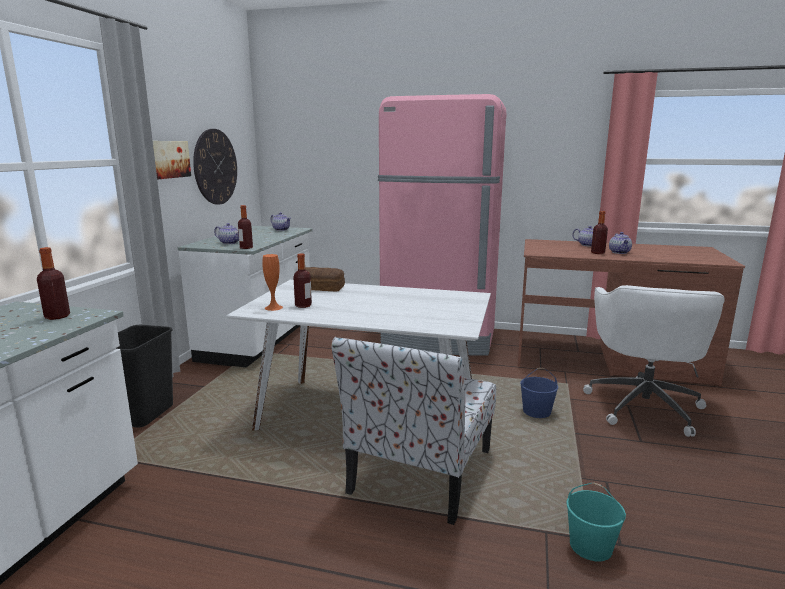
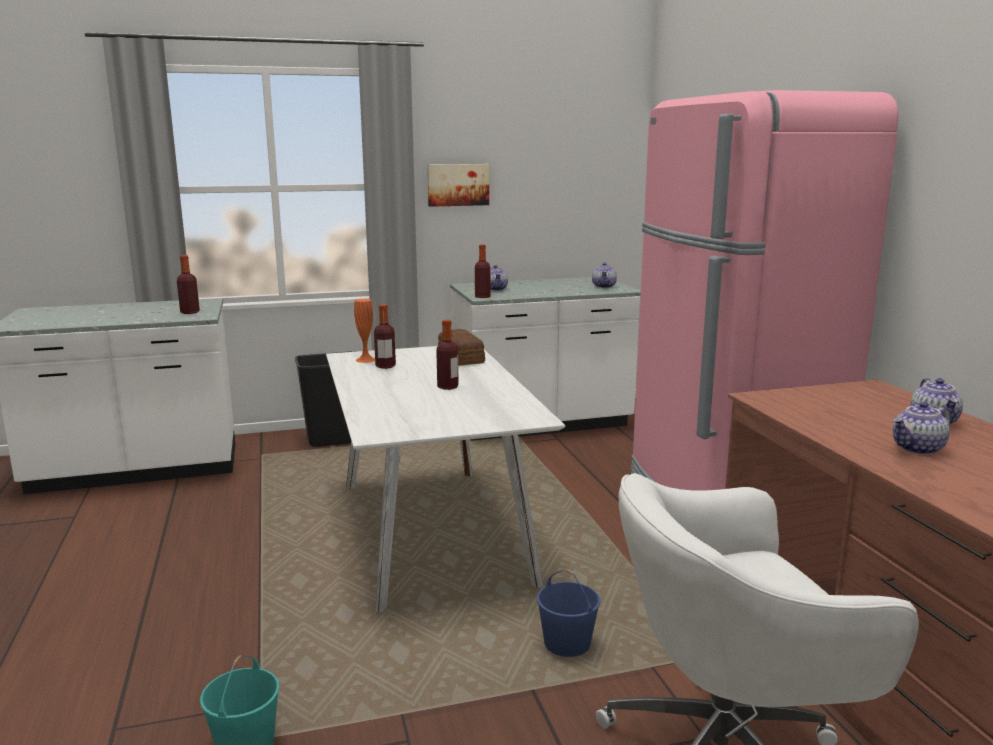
camera: 60 degrees right, 0 degrees up
wall clock [193,129,237,205] -> none
chair [332,337,496,525] -> none
bottle [591,211,608,254] -> bottle moved to [436,320,459,390]

